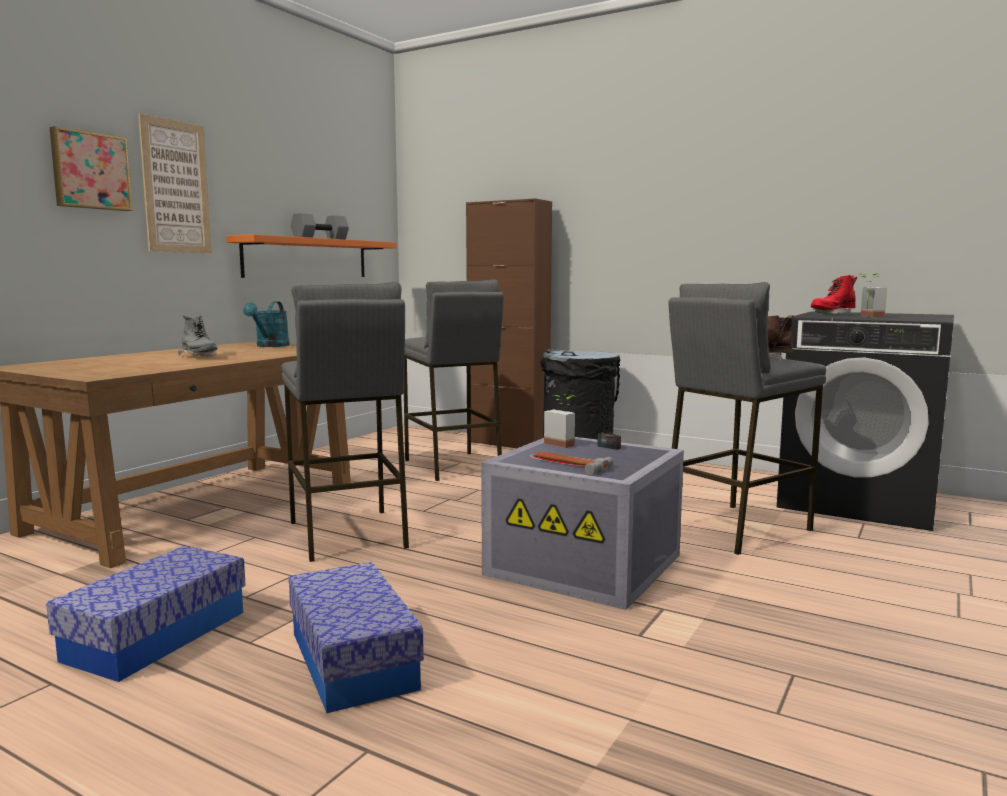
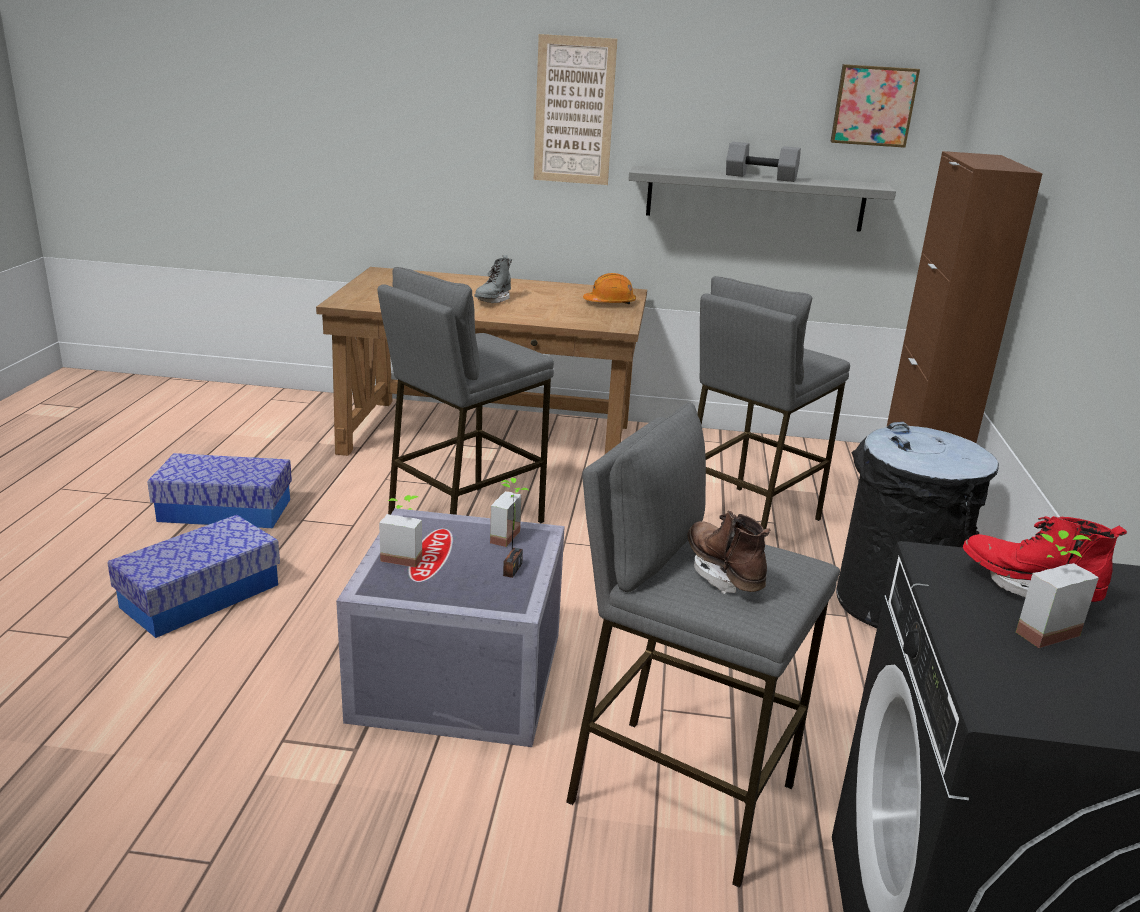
camera: 65 degrees right, 15 degrees up
picture [50,126,132,211] -> picture moved to [831,64,920,148]
orange shelf [226,234,396,278] -> grey shelf [628,166,896,232]
turquoise watering can [243,301,290,347] -> orange hard hat [583,273,636,304]
hammer [535,451,613,476] -> potted plant [379,495,422,568]

